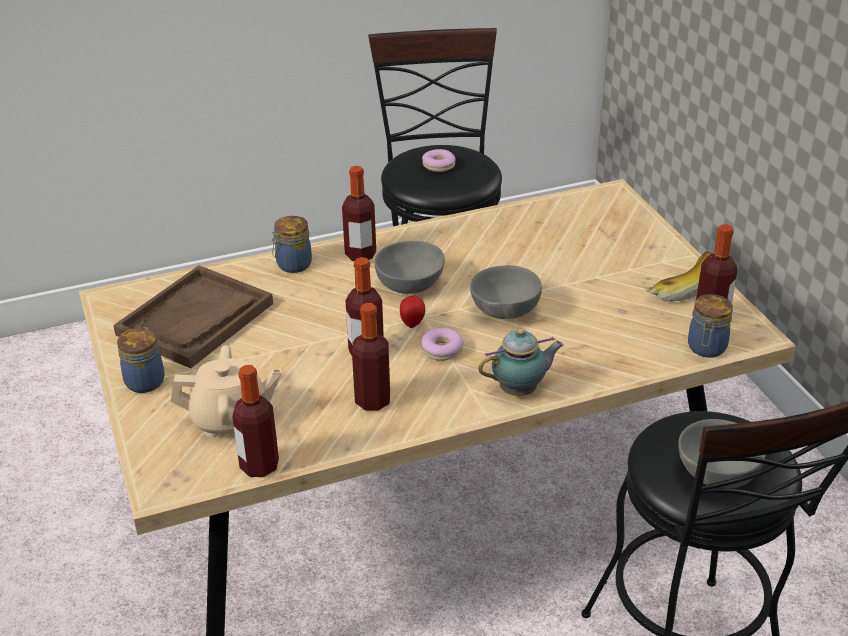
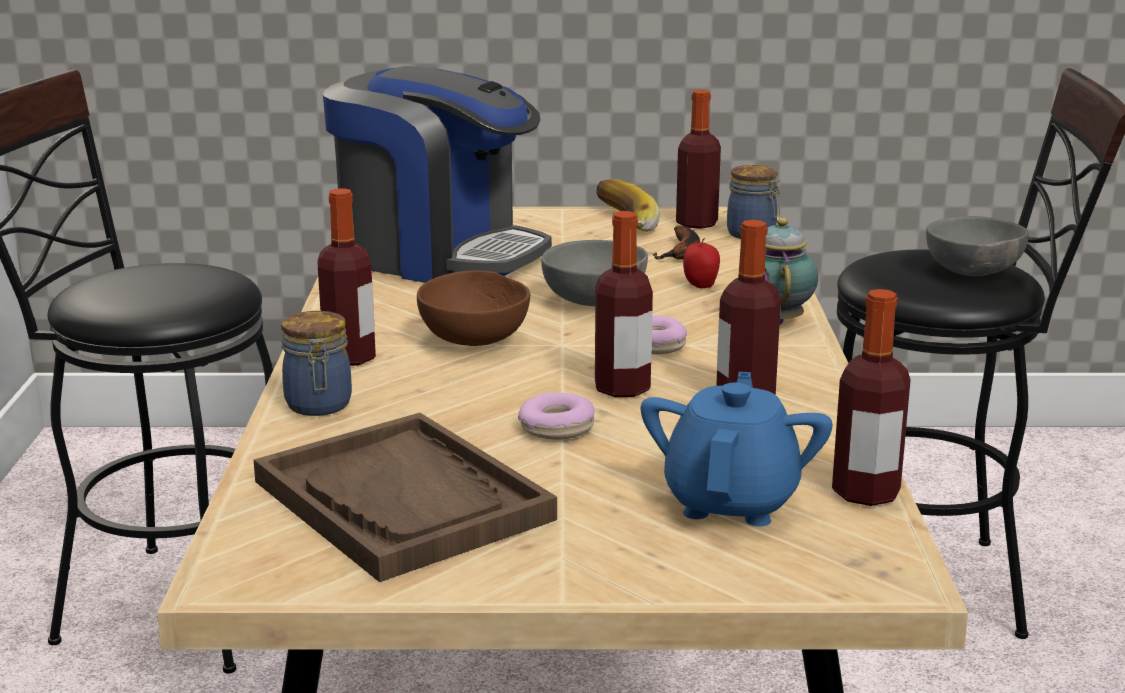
camera: 70 degrees left, 15 degrees down
jar [117,328,165,393] -> none
beige teapot [170,345,282,437] -> blue teapot [641,372,833,526]
grey bowl [375,241,445,294] -> brown bowl [417,271,530,346]
apple [400,295,425,328] -> apple moved to [683,238,720,288]
donut [422,149,456,172] -> donut moved to [518,393,595,439]
none -> coffee machine [323,66,552,283]
none -> banana [652,226,700,260]

